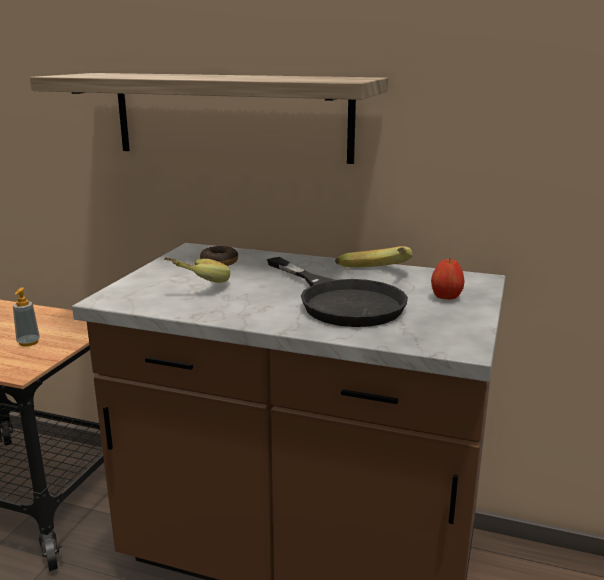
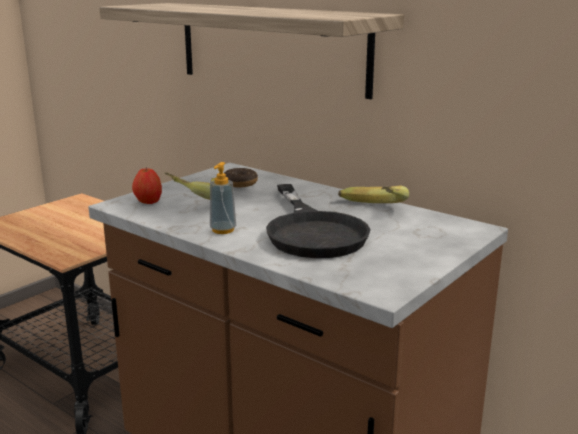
camera: 20 degrees right, 0 degrees up
soap dispenser [13,287,40,347] -> soap dispenser moved to [210,162,236,234]
apple [431,259,465,300] -> apple moved to [132,167,162,204]

